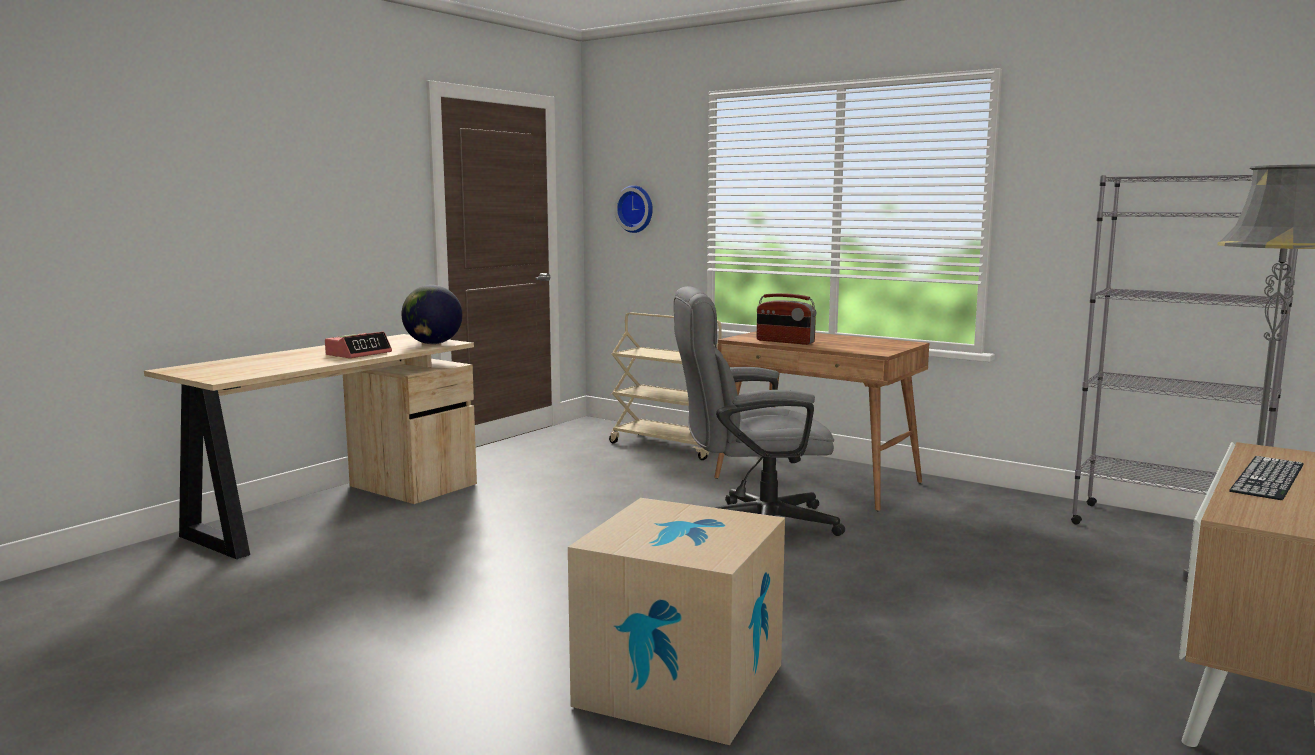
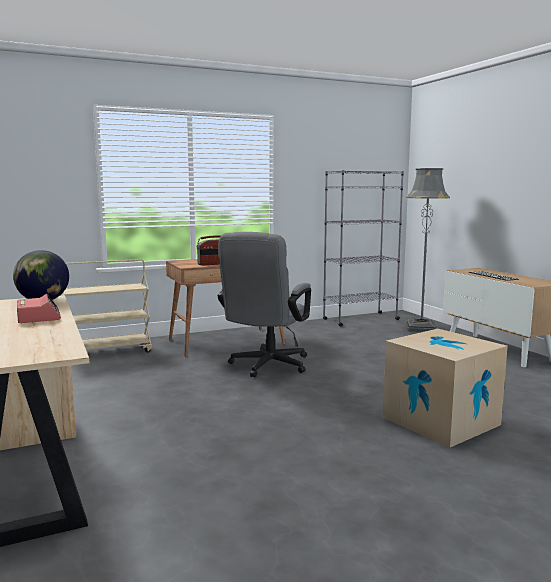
camera: 60 degrees left, 0 degrees up
wall clock [614,185,653,233] -> none

